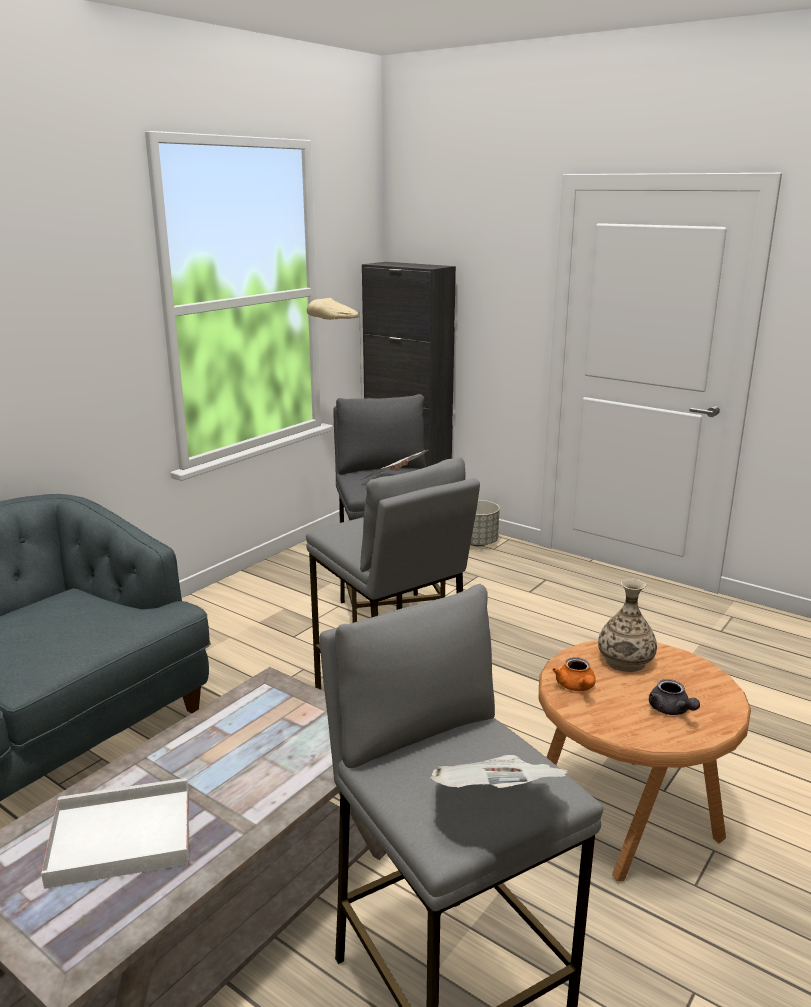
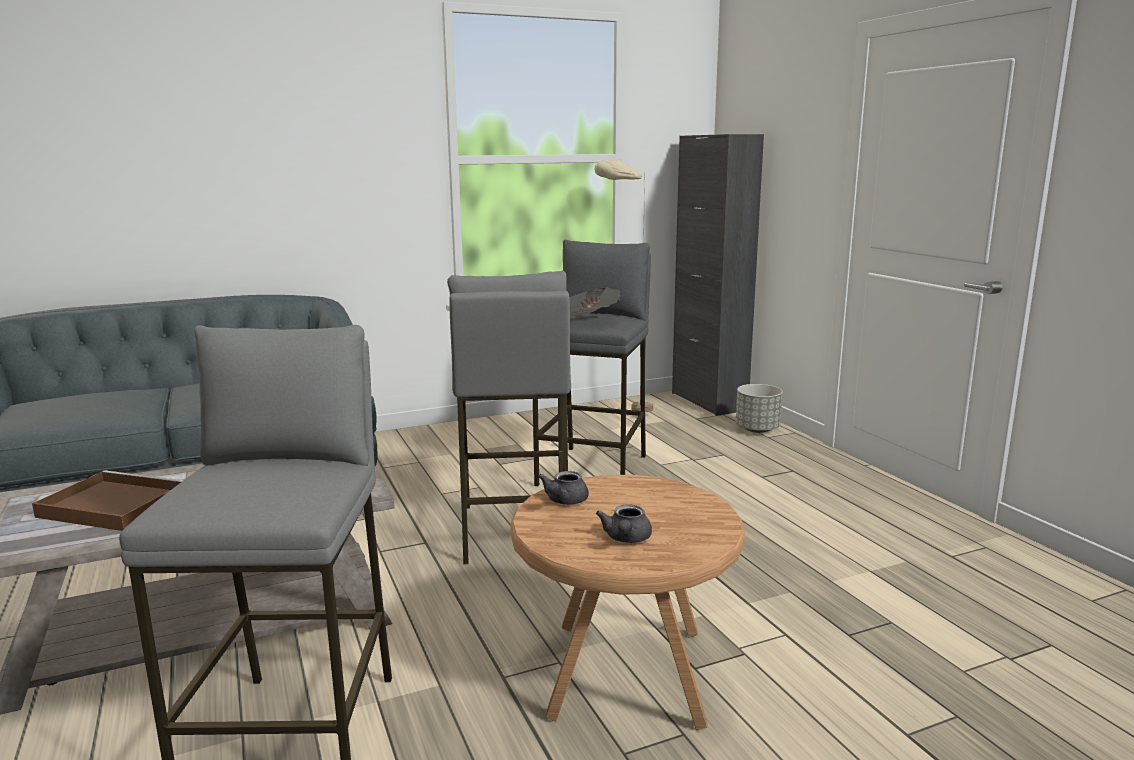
camera: 30 degrees right, 5 degrees down
white tray [41,778,189,889] -> brown tray [32,470,184,531]
newspaper [431,755,568,788] -> none
orange teapot [552,657,596,691] -> grey teapot [538,471,589,505]
vase [598,578,657,672] -> none

